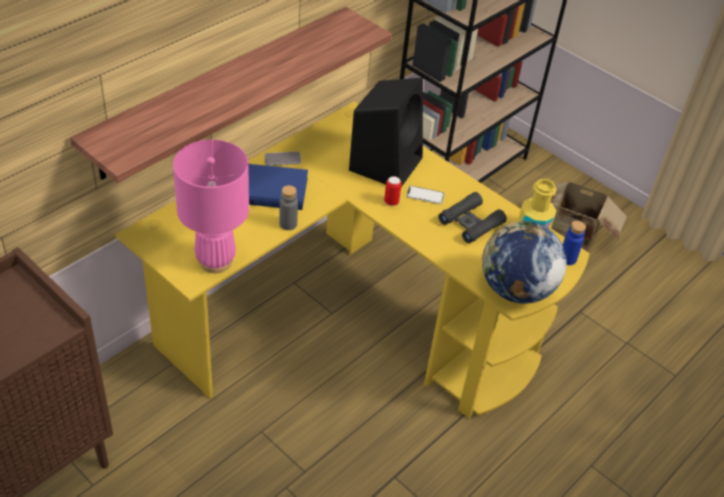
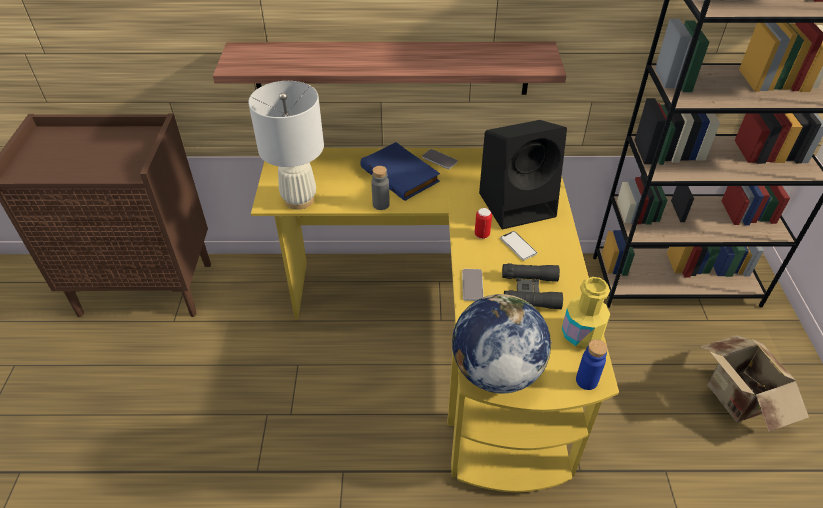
camera: 50 degrees right, 0 degrees up
pink table lamp [173,140,249,273] -> white table lamp [248,81,324,210]
none -> phone [462,269,484,301]

